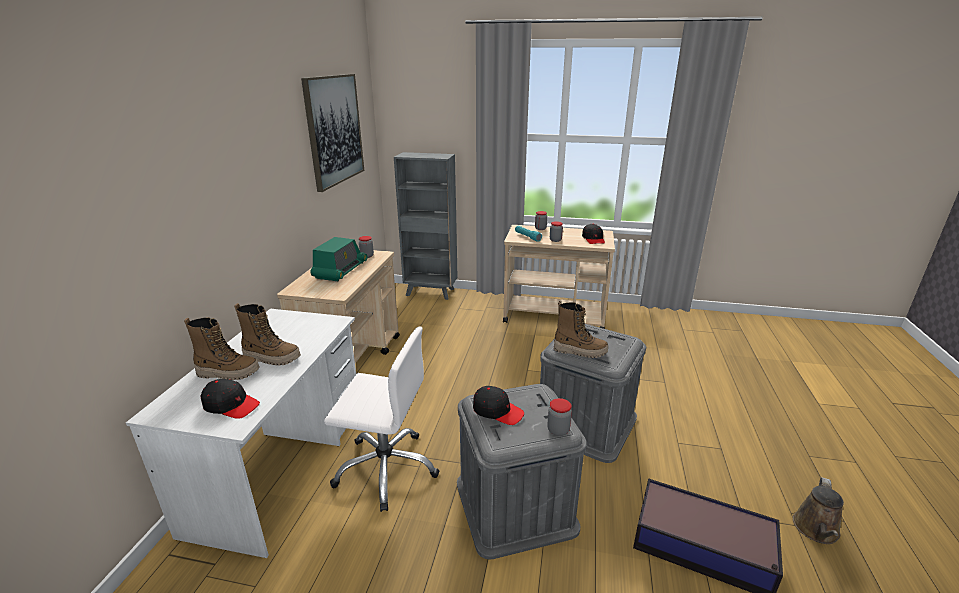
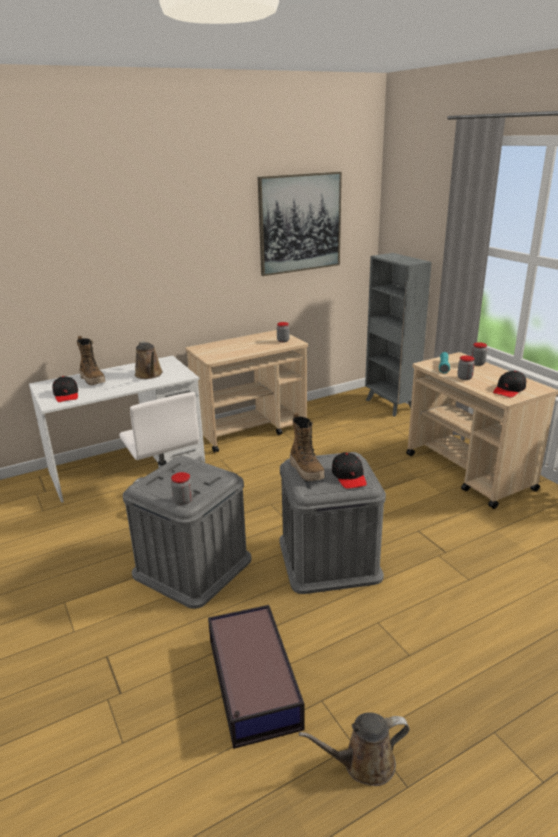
camera: 50 degrees right, 0 degrees up
boot [234,303,301,365] -> none
radio [311,237,368,281] -> none
black cap [473,386,524,425] -> black cap moved to [332,452,367,489]
none -> brown watering can [135,341,163,379]

